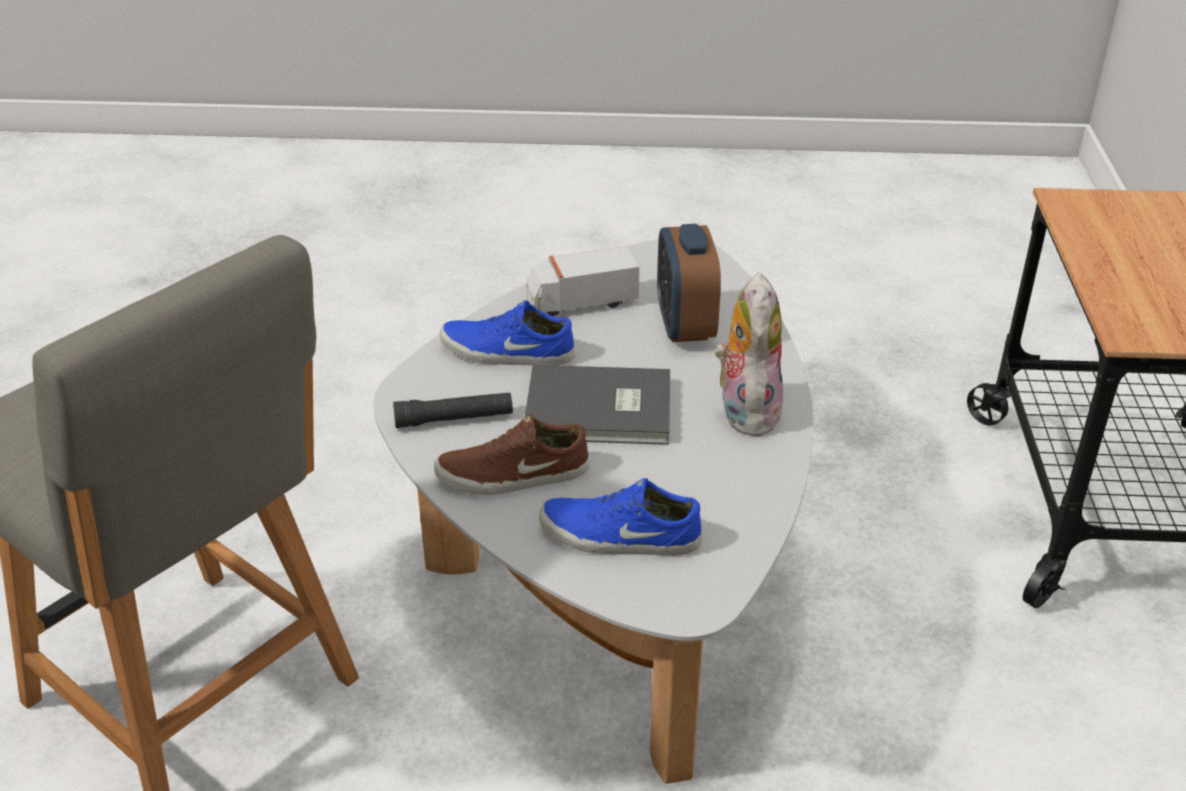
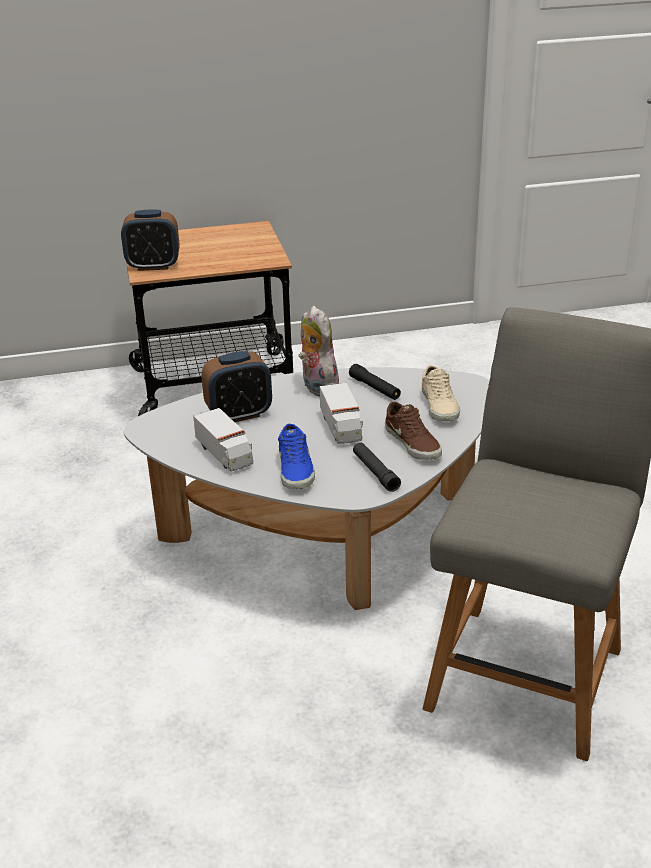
camera: 105 degrees left, 5 degrees down
grey book [524,365,670,445] -> toy truck [319,383,363,444]
blue shoe [539,478,702,556] -> beige shoe [422,365,460,421]
plush toy [714,272,783,436] -> plush toy turned 75 degrees clockwise [299,306,339,396]
none -> alarm clock [121,210,179,271]
none -> black flashlight [349,364,401,400]

